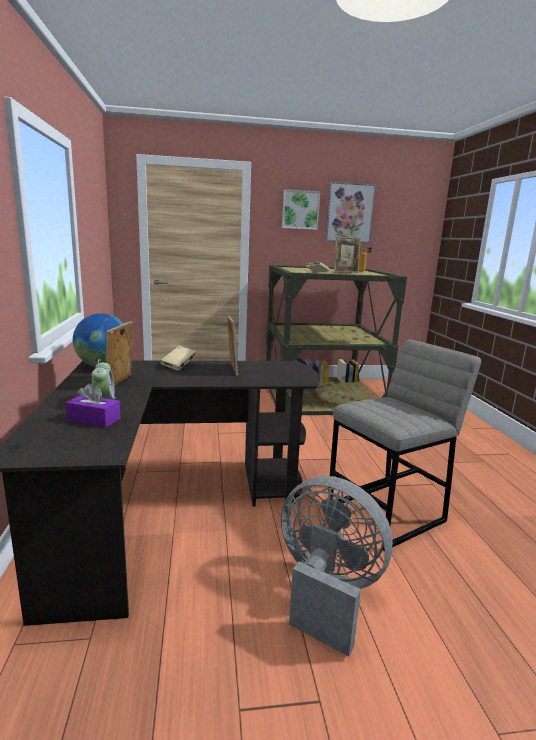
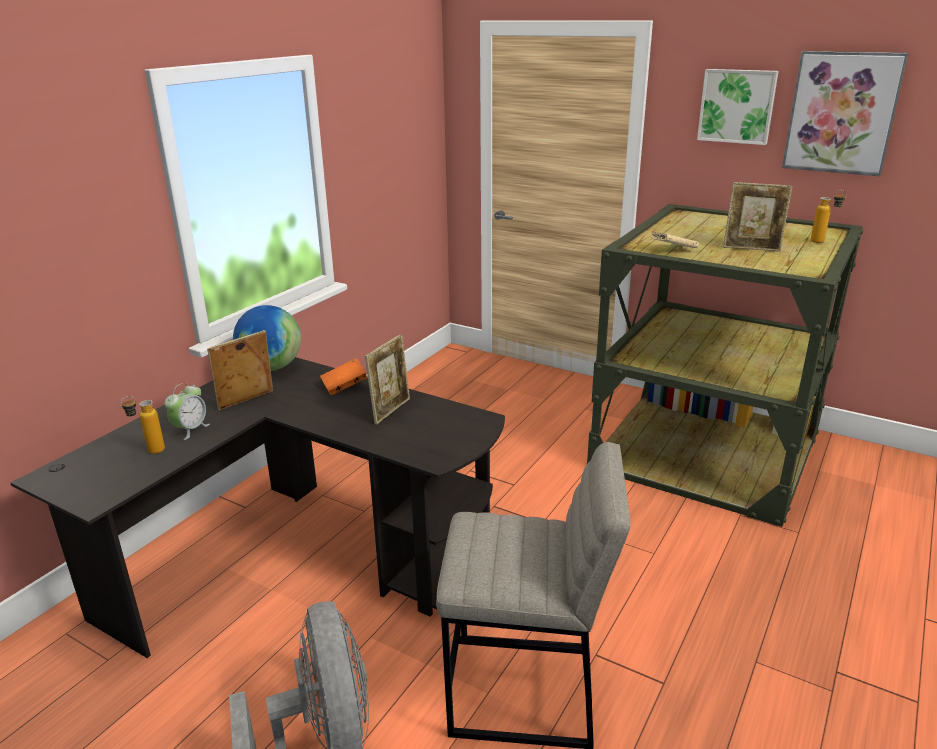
camera: 40 degrees right, 10 degrees up
purple tissue box [66,383,121,428] -> bottle [121,396,165,454]
beige book [160,346,196,370] -> orange book [320,358,367,395]

